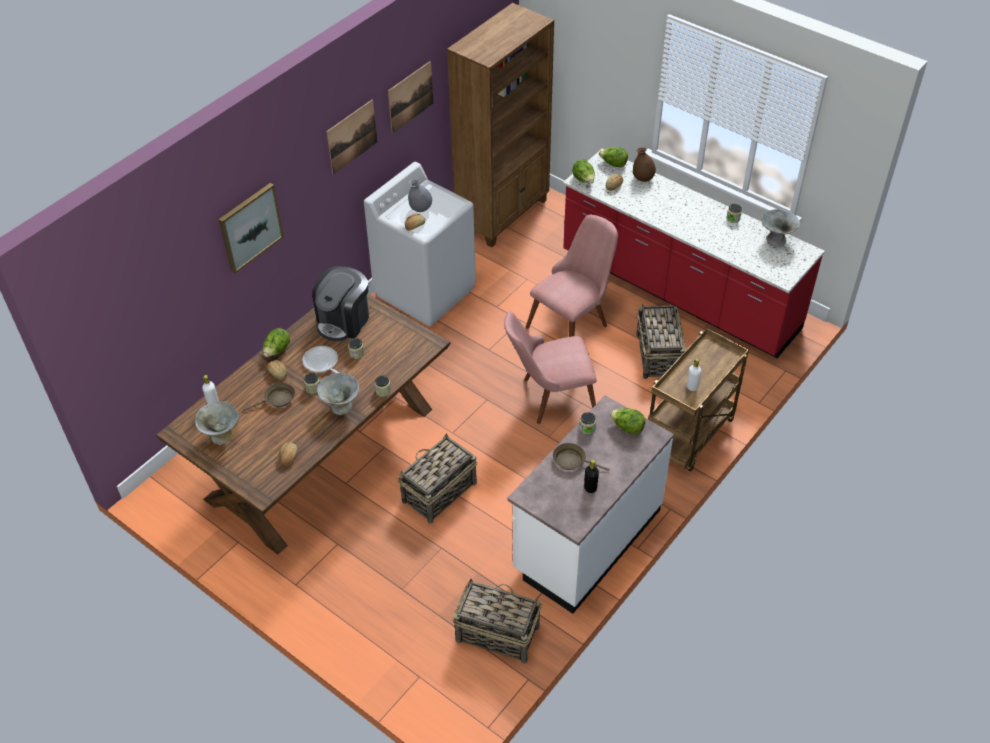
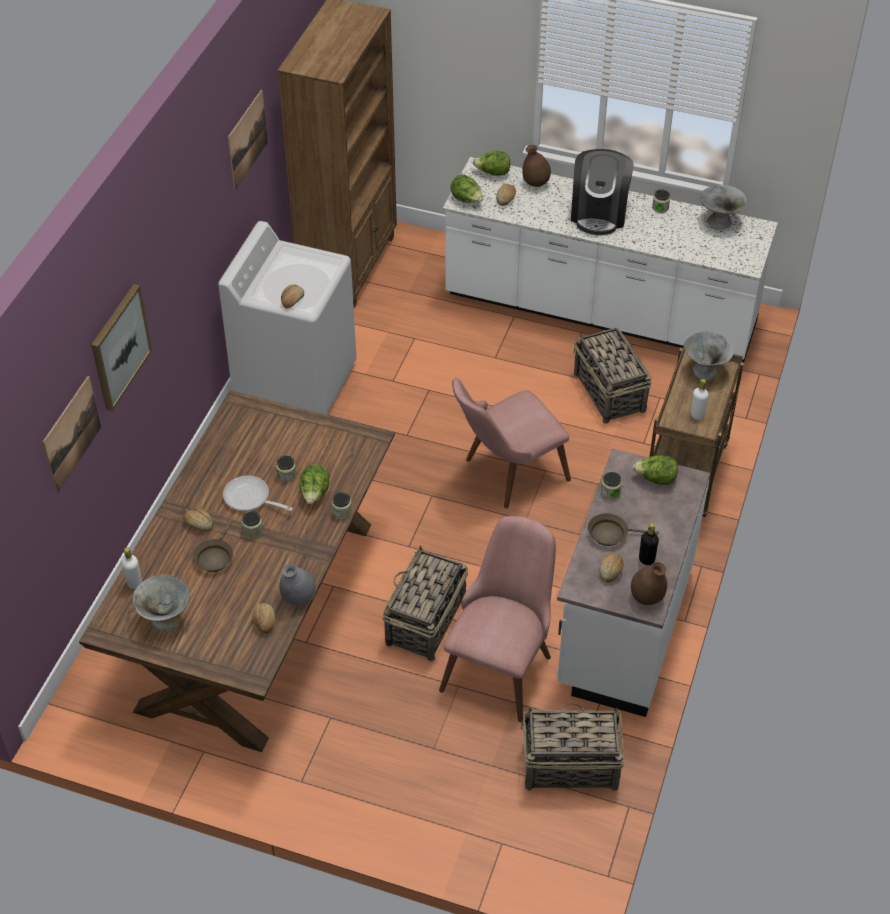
camera: 20 degrees left, 0 degrees up
brown frying pan [242,383,295,411] -> brown frying pan turned 150 degrees clockwise [193,520,233,572]
lettuce [263,328,290,357] -> lettuce moved to [299,464,330,504]
coffee machine [312,266,369,341] -> coffee machine moved to [571,149,634,235]
grey bowl [317,373,359,415] -> grey bowl moved to [685,332,734,380]
picture [326,100,378,175] -> picture moved to [43,376,101,493]
grey vase [408,180,432,212] -> grey vase moved to [279,564,316,605]
pink chair [526,215,618,337] -> pink chair moved to [439,516,556,722]
red counter [563,149,825,358] -> white counter [443,157,778,362]
none -> bread [599,553,624,583]
none -> brown vase [631,562,667,605]

